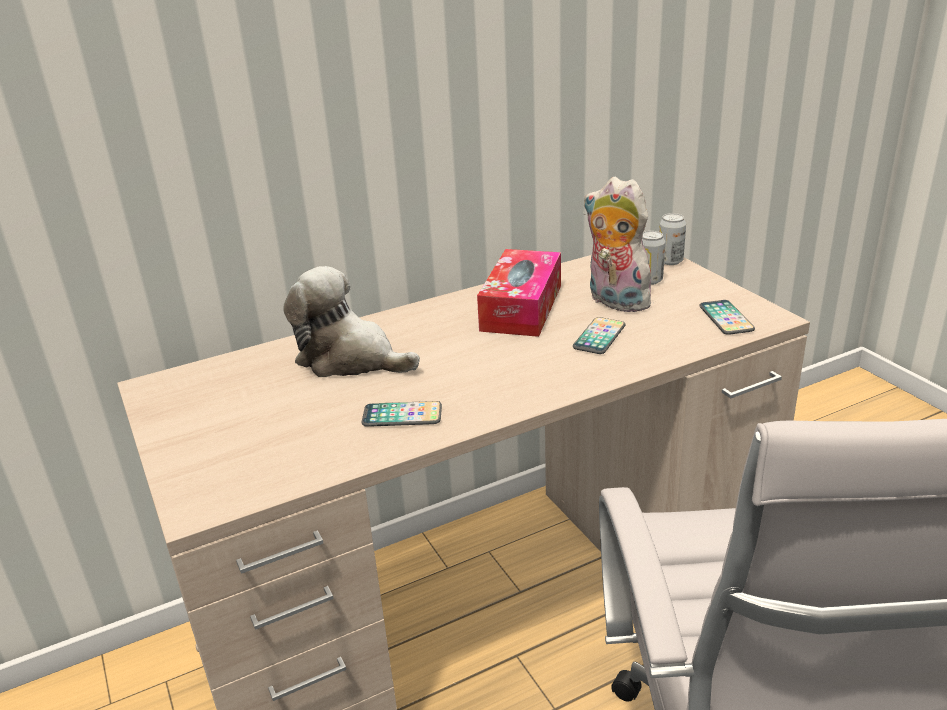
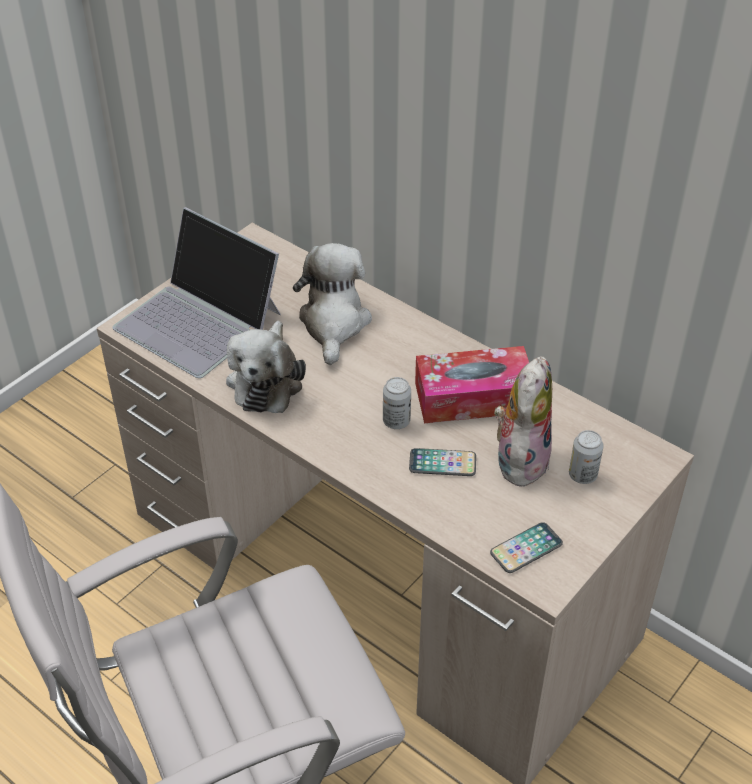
camera: 65 degrees right, 15 degrees up
phone [362,401,442,427] -> plush toy [226,321,306,413]
can [659,213,686,265] -> can moved to [383,377,411,429]
none -> laptop [112,207,281,378]

